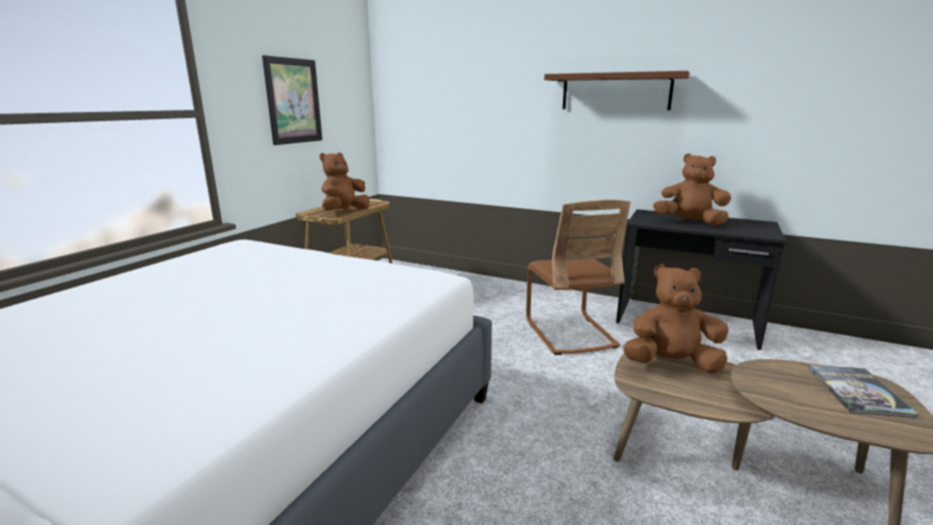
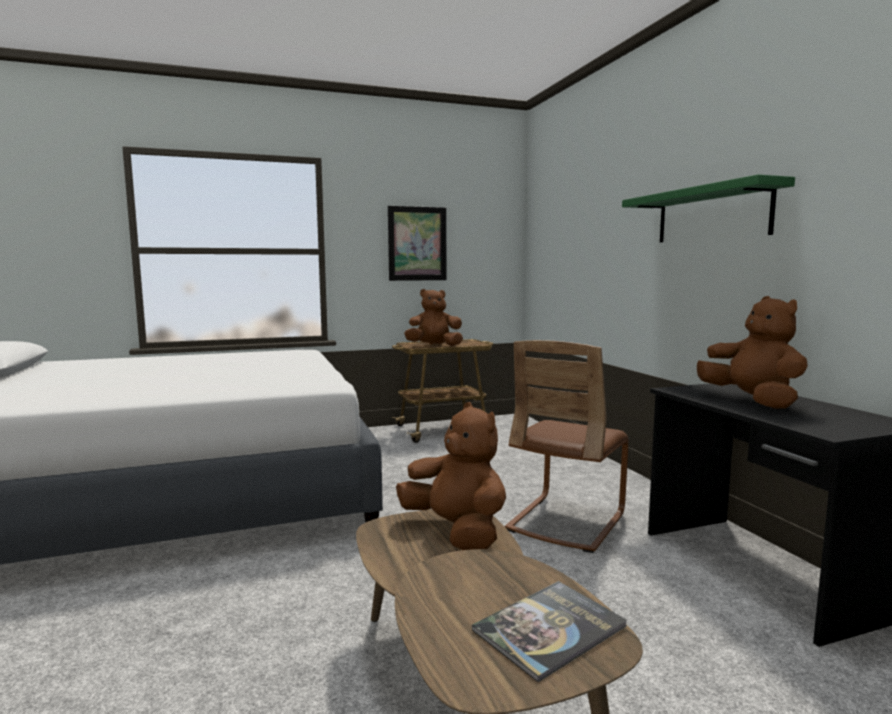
camera: 45 degrees right, 10 degrees down
brown shelf [544,71,690,110] -> green shelf [622,175,795,243]

